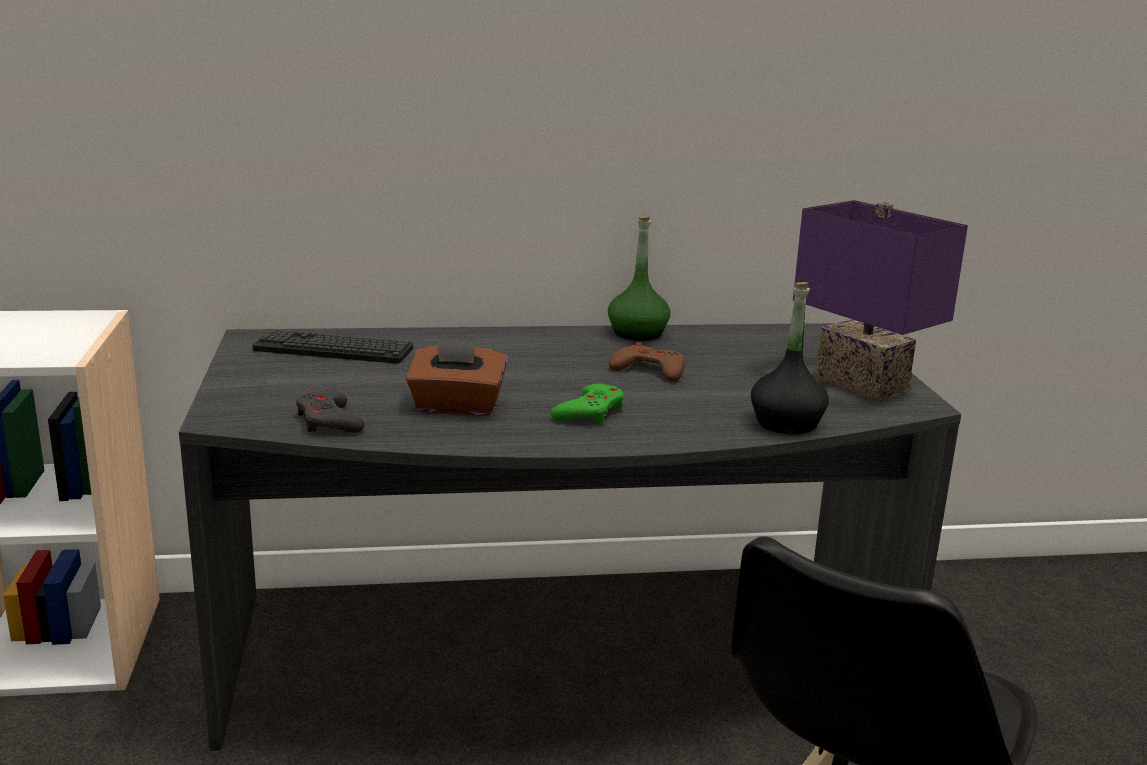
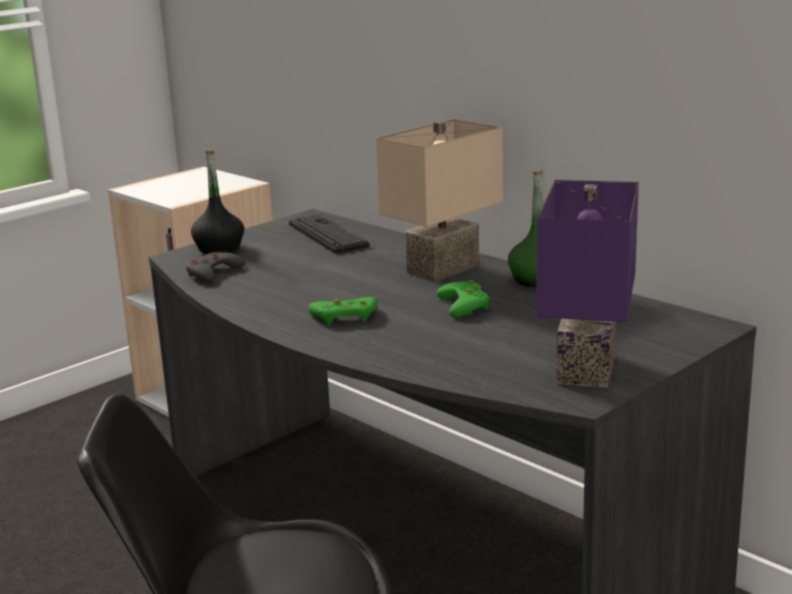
camera: 55 degrees right, 0 degrees up
brown tissue box [406,340,508,416] -> none
brown game controller [609,342,685,381] -> green game controller [437,280,489,318]
black bottle [751,282,829,434] -> black bottle moved to [191,151,244,254]
none -> beige table lamp [376,119,503,282]

